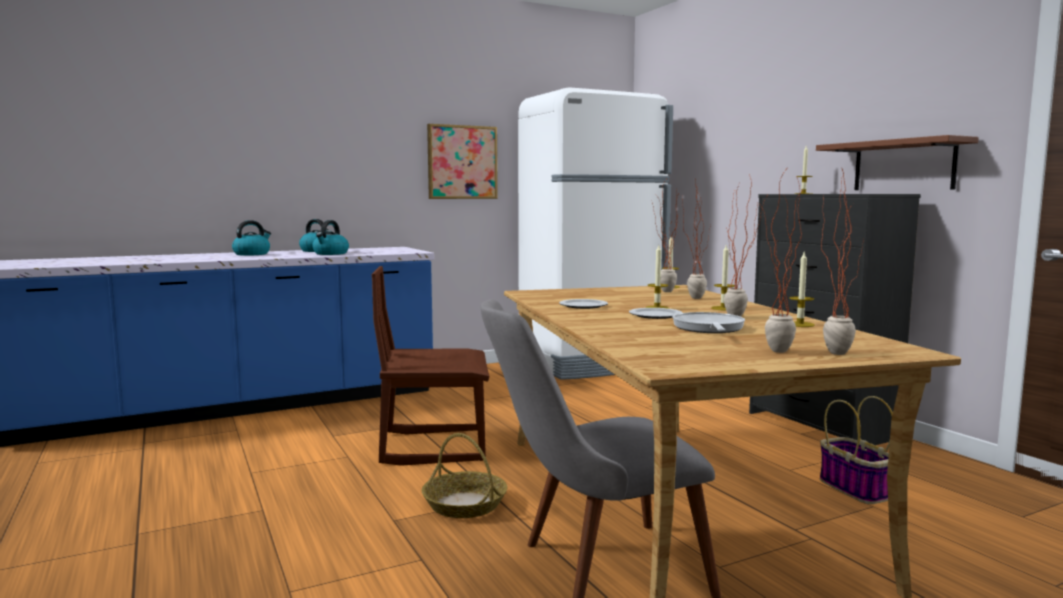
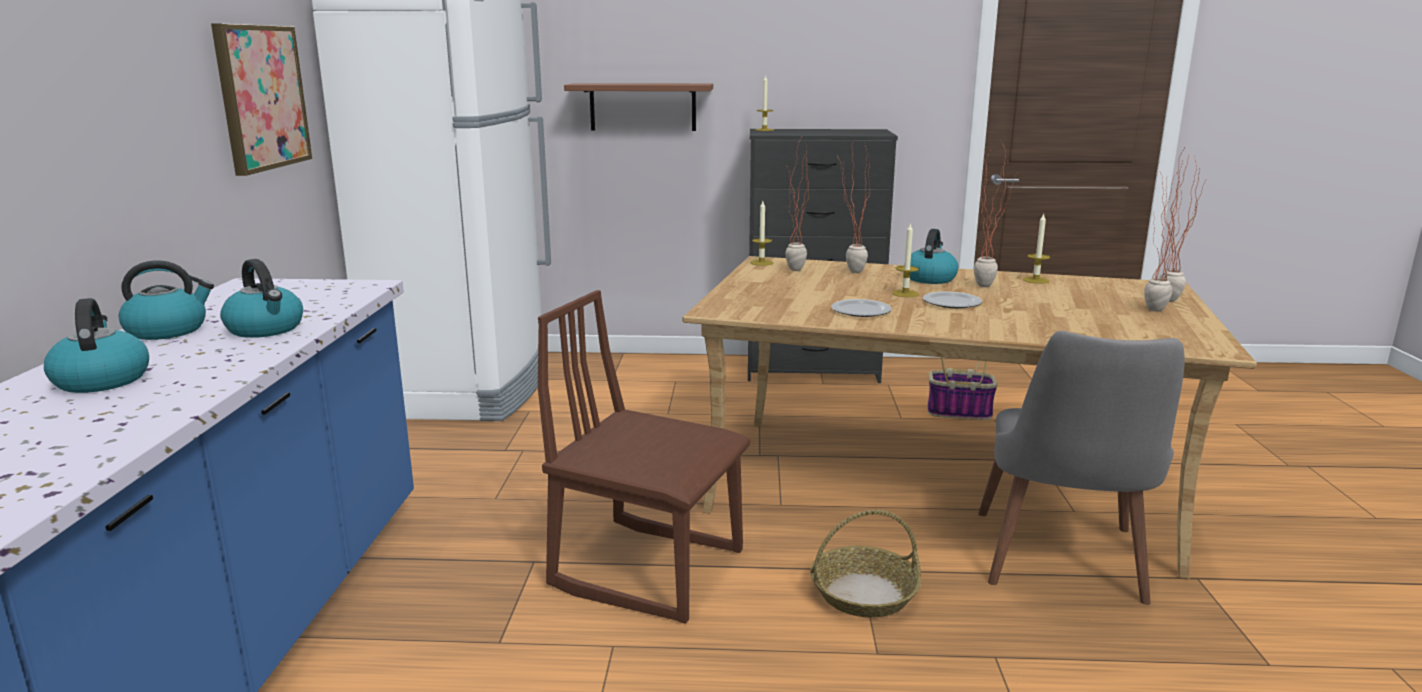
camera: 60 degrees left, 10 degrees up
brown chair [372,266,489,466] -> brown chair turned 90 degrees clockwise [538,290,751,624]
frying pan [673,312,745,333] -> none
candle [711,245,735,311] -> kettle [904,229,958,284]
brown shelf [816,135,979,190] -> brown shelf moved to [564,83,713,131]

